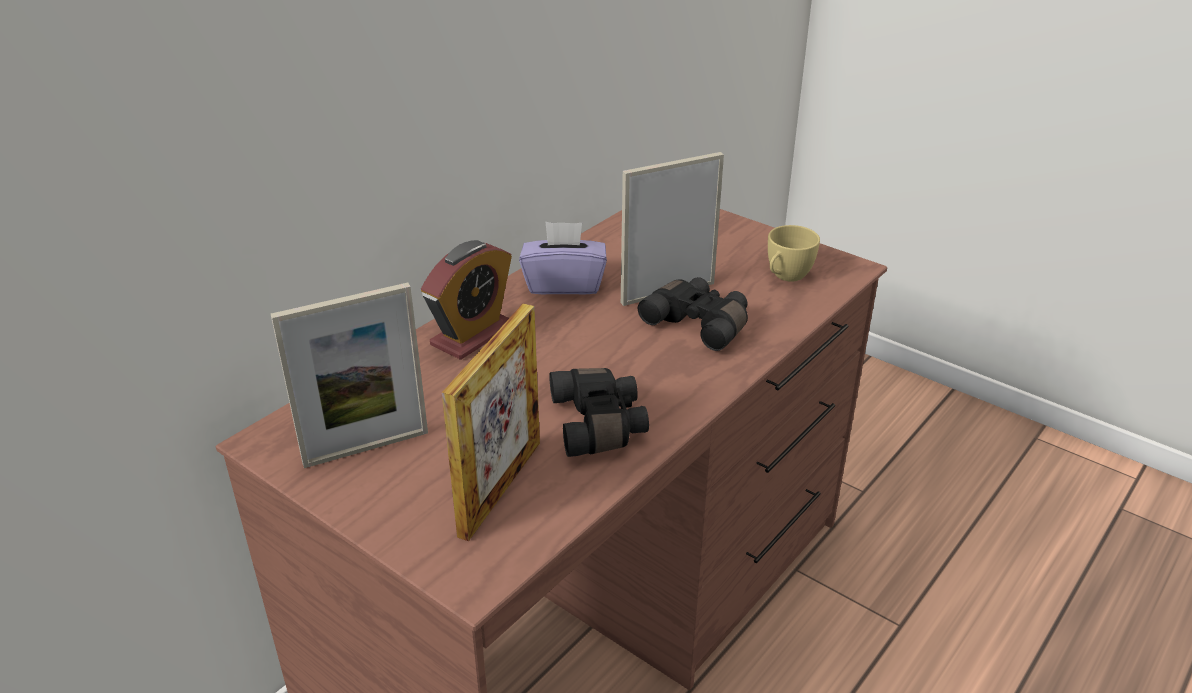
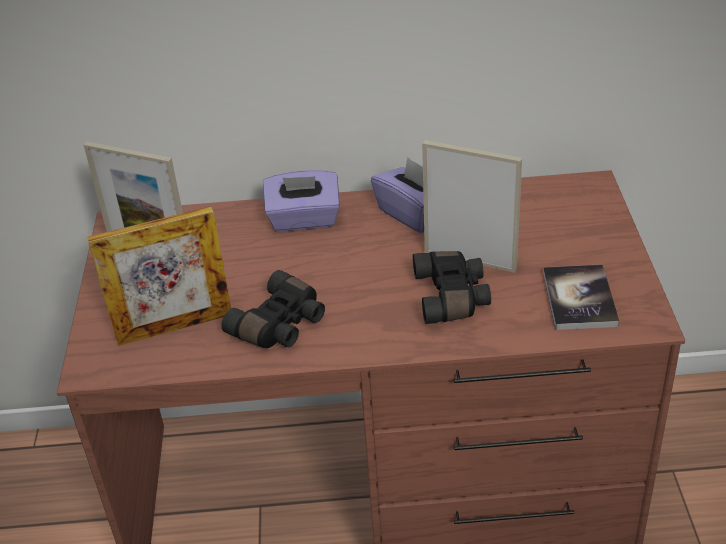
camera: 50 degrees right, 5 degrees up
alarm clock [421,240,512,360] -> purple tissue box [263,170,340,231]
yellow cup [768,225,820,282] -> book [543,264,619,330]

